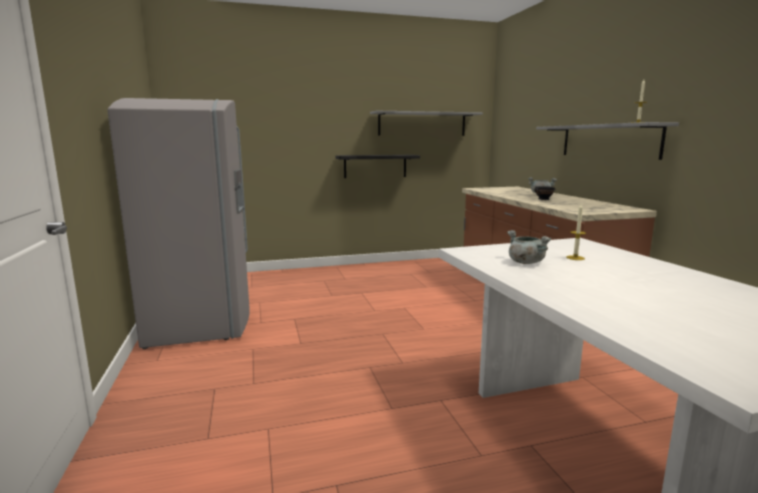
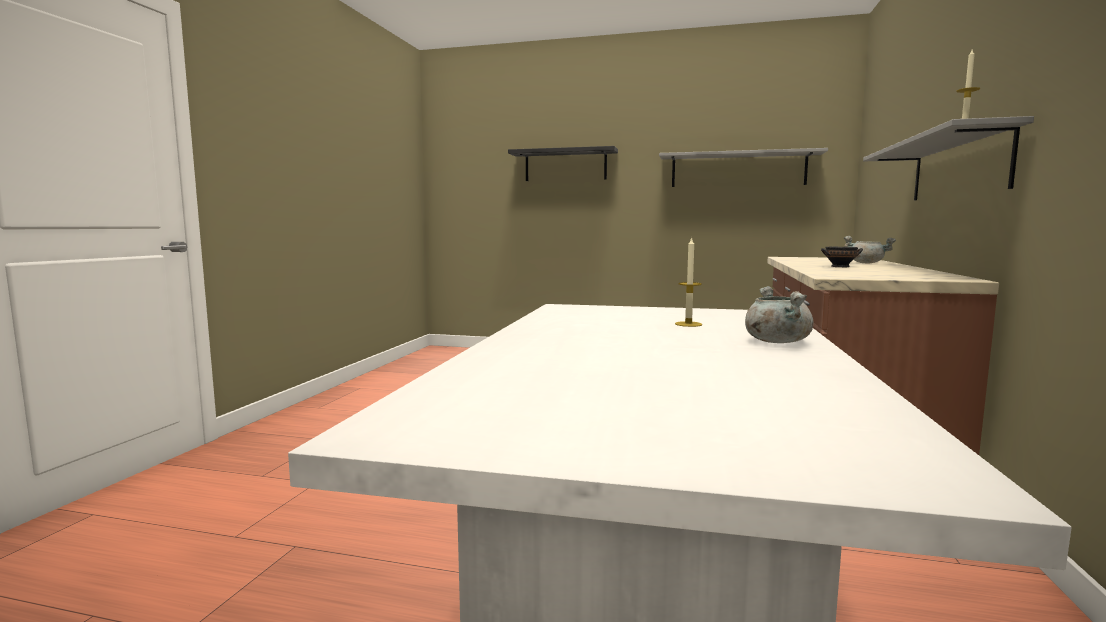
camera: 30 degrees right, 5 degrees down
grey fridge [107,98,250,349] -> none
black shelf [335,155,420,178] -> black shelf moved to [508,146,618,181]
grey cooking pot [507,230,551,264] -> grey cooking pot moved to [745,286,814,343]

